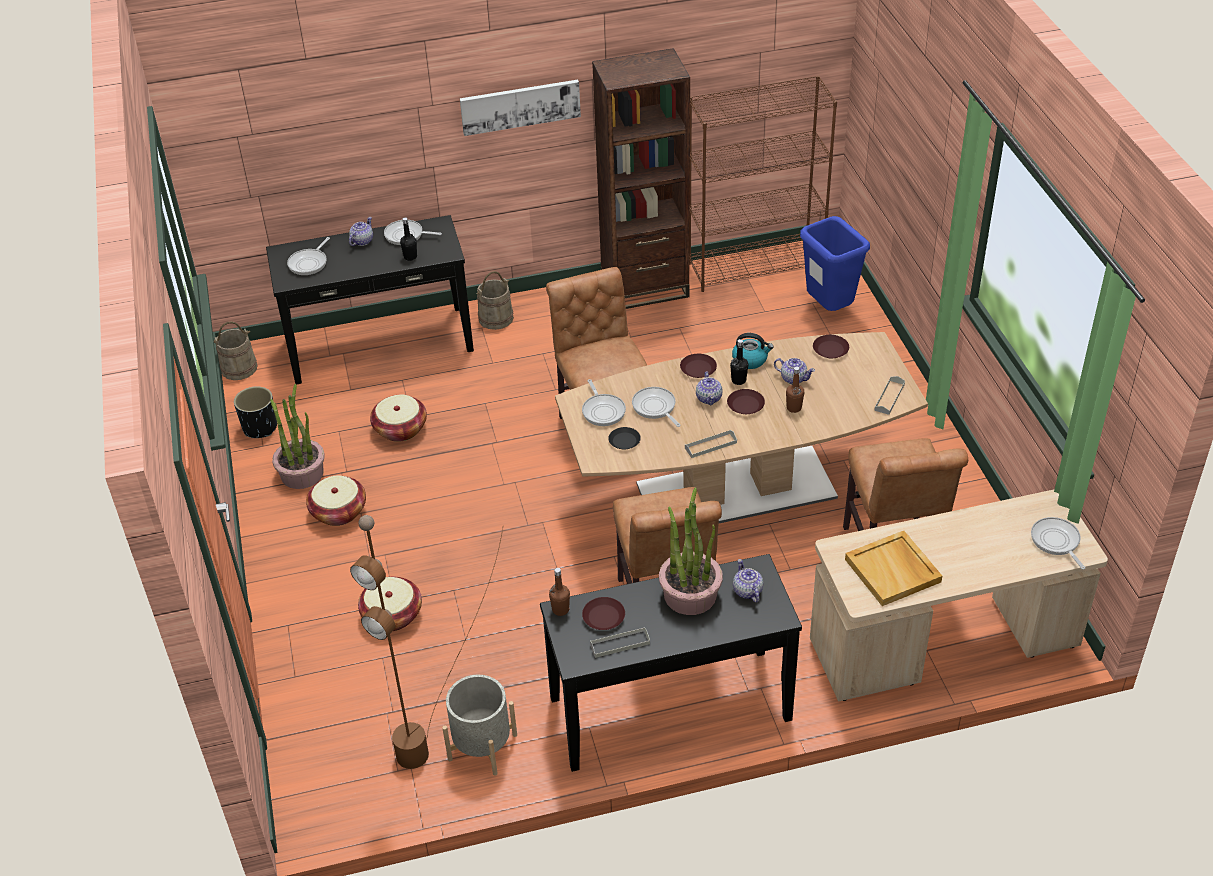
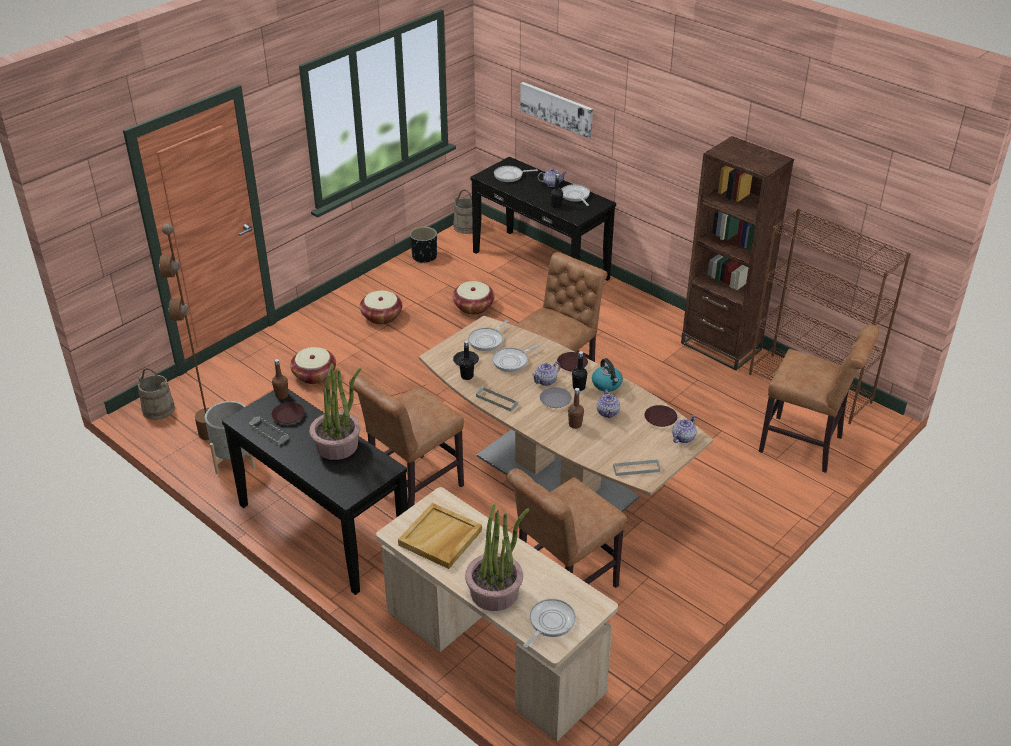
camera: 55 degrees right, 5 degrees down
potted plant [270,384,325,489] -> potted plant moved to [465,504,529,611]
picture [460,80,581,136] -> picture moved to [520,82,593,138]
beige bucket [476,271,514,330] -> beige bucket moved to [138,368,175,420]
frying pan [632,387,681,427] -> frying pan turned 150 degrees counterclockwise [492,344,541,372]
brown plate [727,389,765,414] -> grey plate [540,387,572,408]
teapot [733,559,764,602] -> teapot moved to [672,415,697,443]
blue trash can [800,216,870,311] -> brown chair [759,324,879,473]
none -> black bottle [459,340,474,380]

